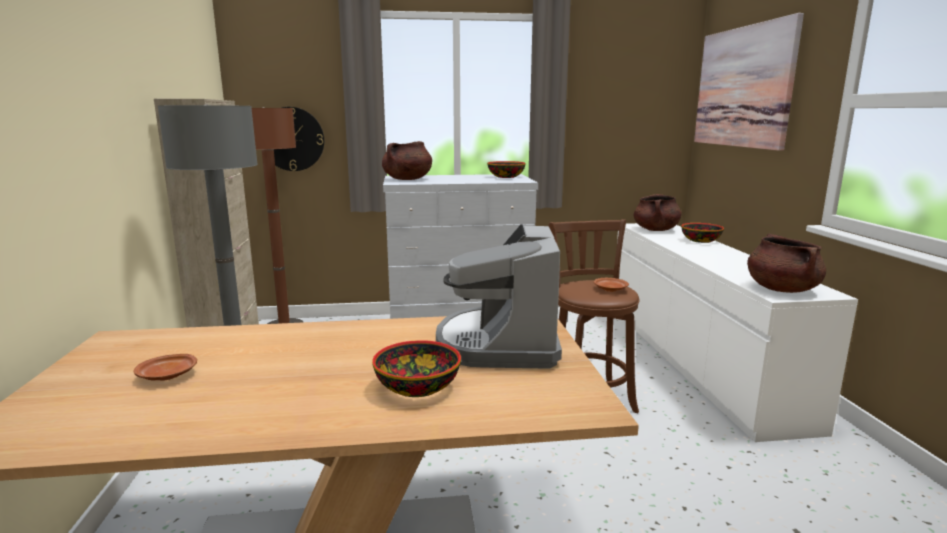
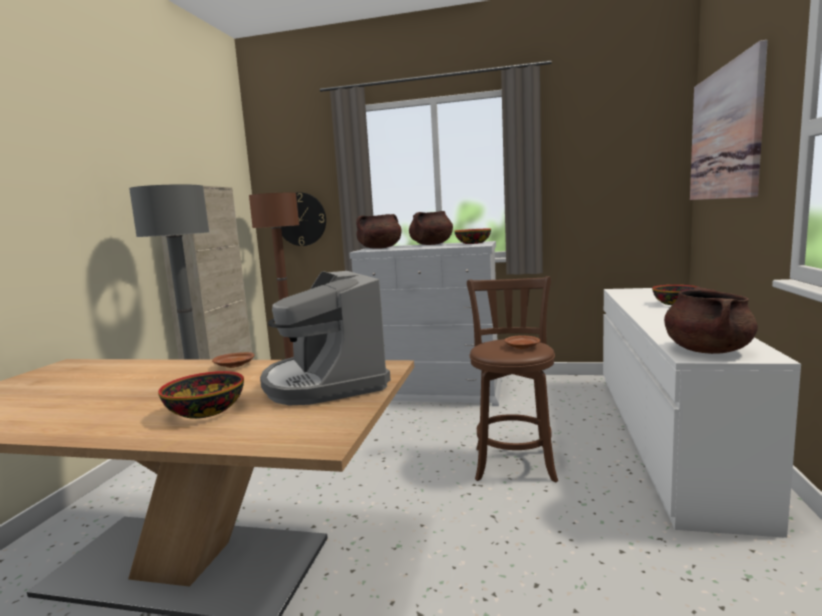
camera: 20 degrees right, 5 degrees down
brown plate [133,354,197,381] -> brown plate moved to [212,352,254,368]
coffee machine [436,224,562,369] -> coffee machine turned 45 degrees counterclockwise [260,271,390,405]
brown cooking pot [634,194,682,231] -> brown cooking pot moved to [409,211,453,245]

